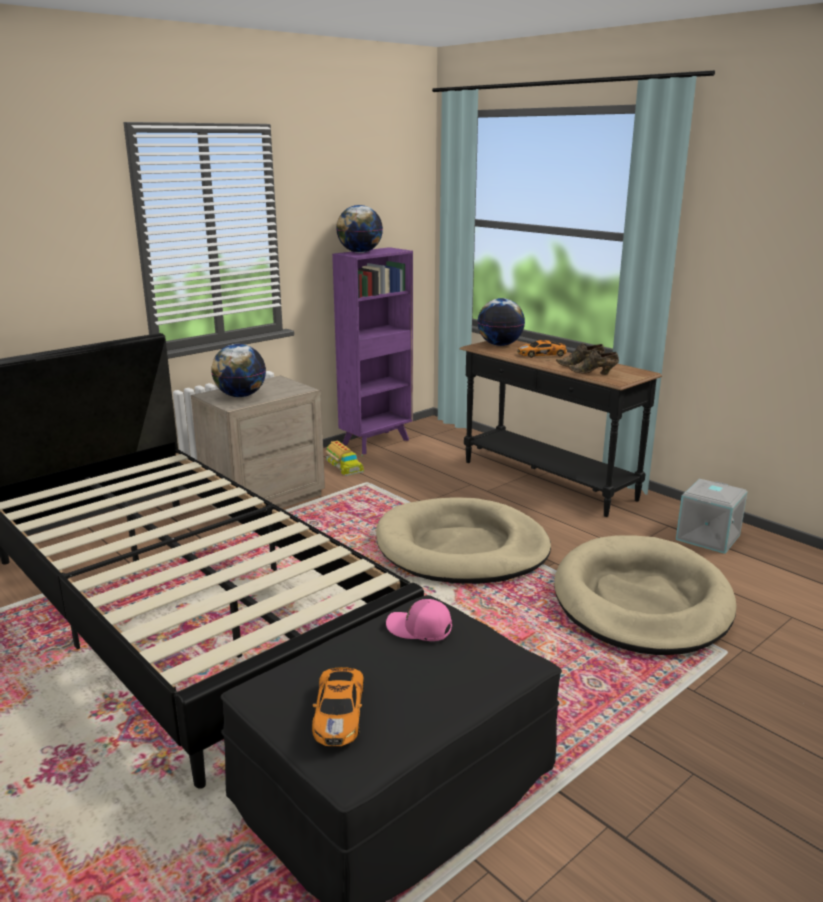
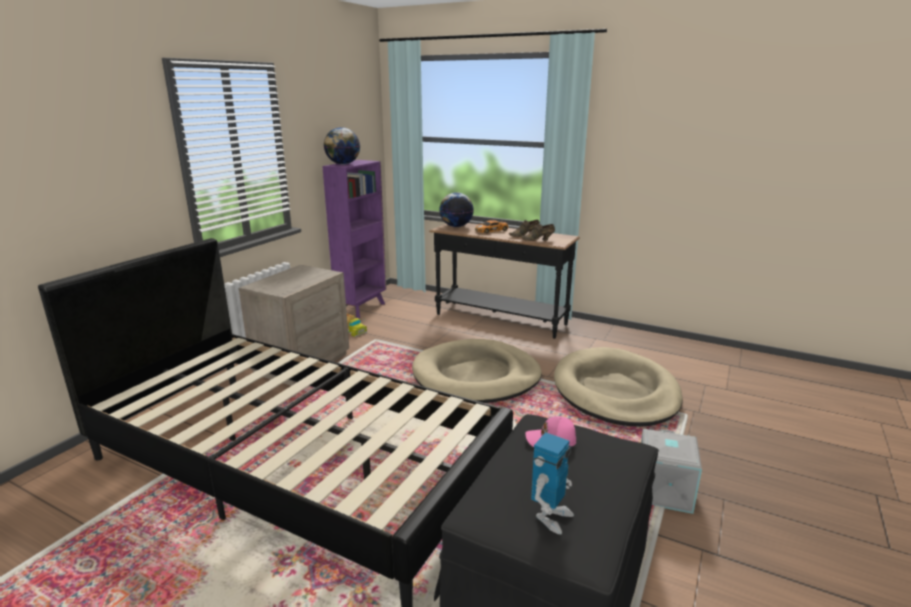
camera: 20 degrees left, 0 degrees up
globe [211,344,266,397] -> none
toy car [312,667,364,746] -> toy robot [531,432,574,535]
grey storage box [676,479,747,554] -> grey storage box moved to [641,429,702,514]

